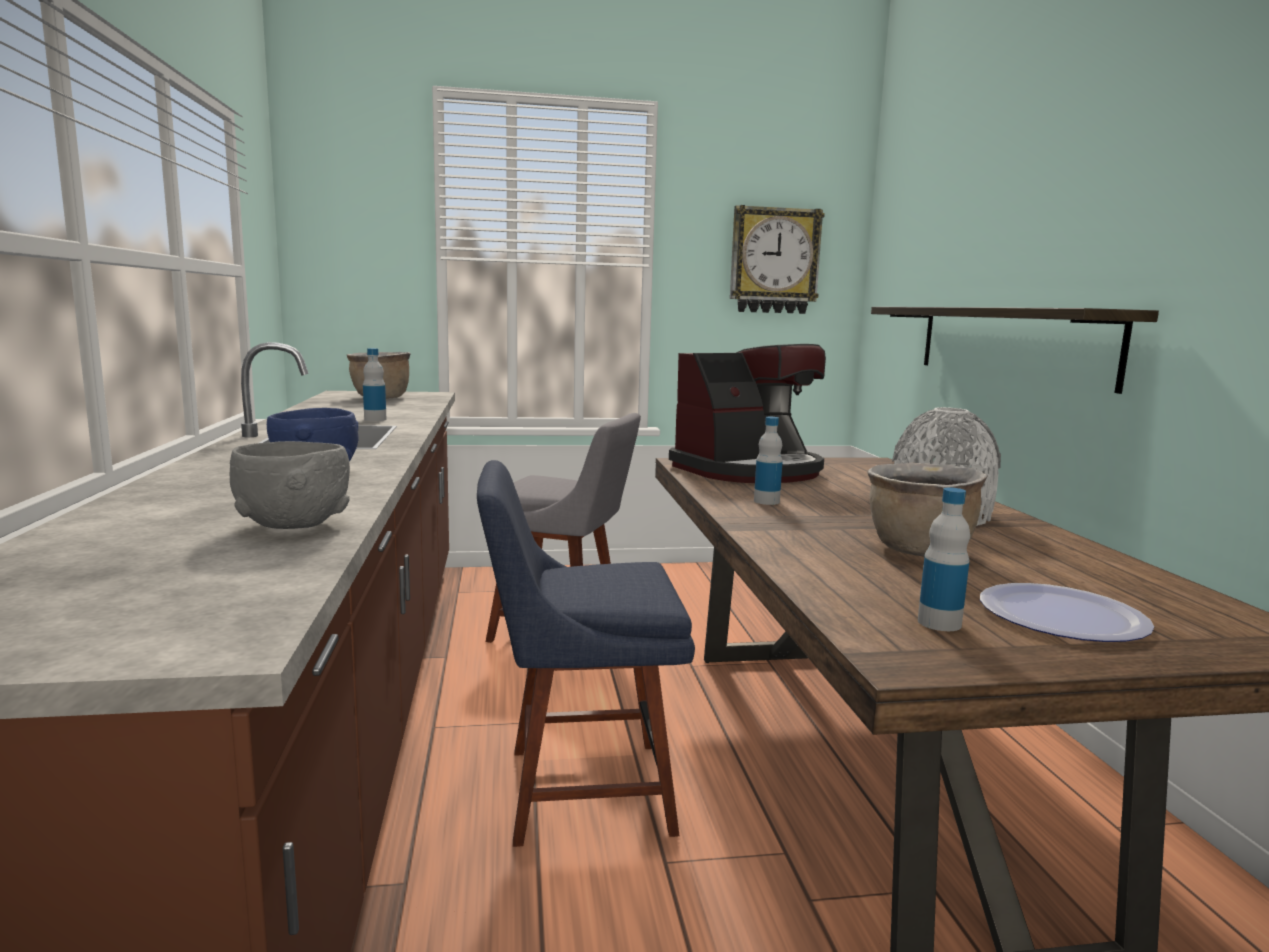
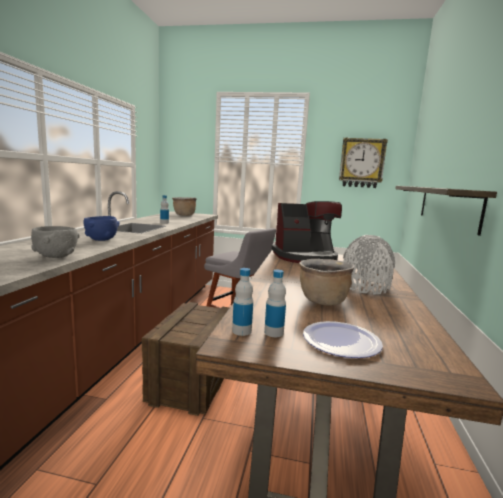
camera: 20 degrees right, 0 degrees up
blue chair [477,460,695,847] -> crate [142,302,230,416]
bottle [754,417,783,505] -> bottle moved to [232,268,253,336]

